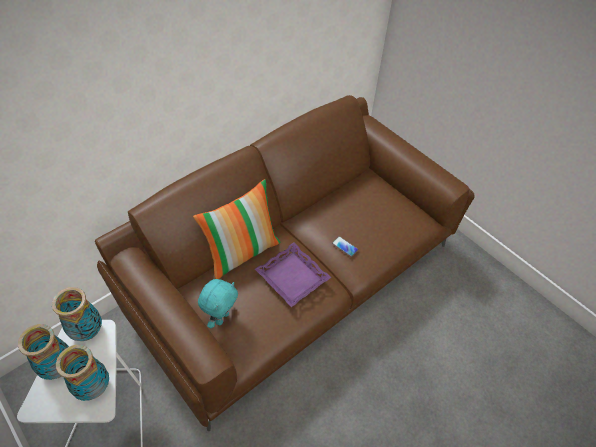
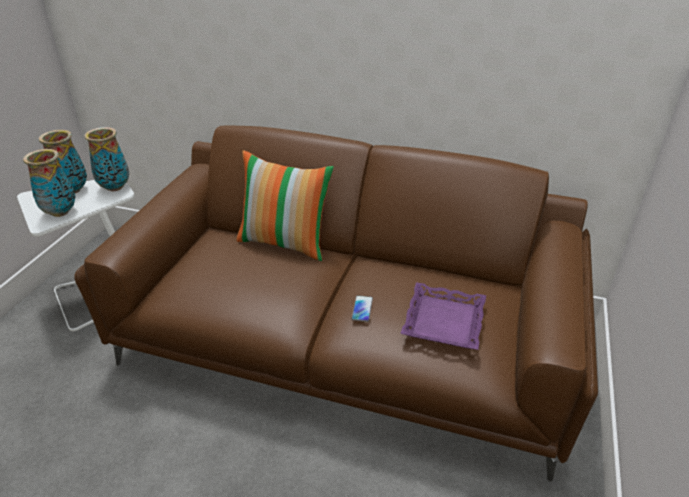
camera: 60 degrees right, 15 degrees down
turquoise plush toy [198,279,238,329] -> none
purple tray [255,243,331,307] -> purple tray moved to [400,282,486,350]

